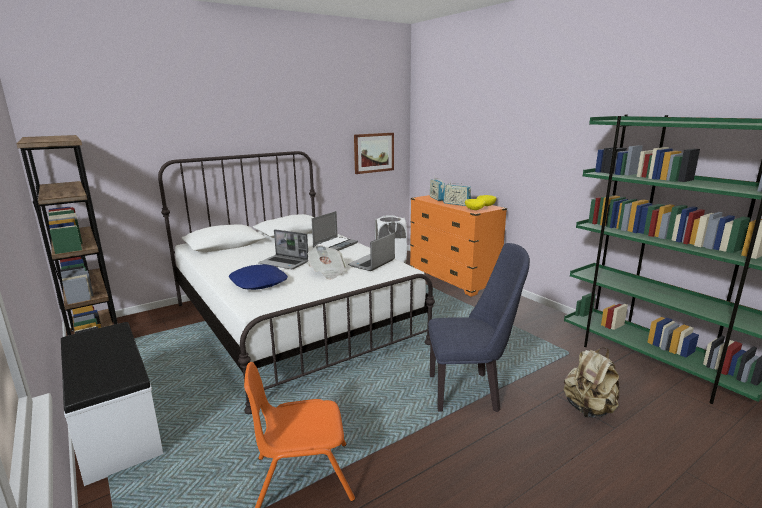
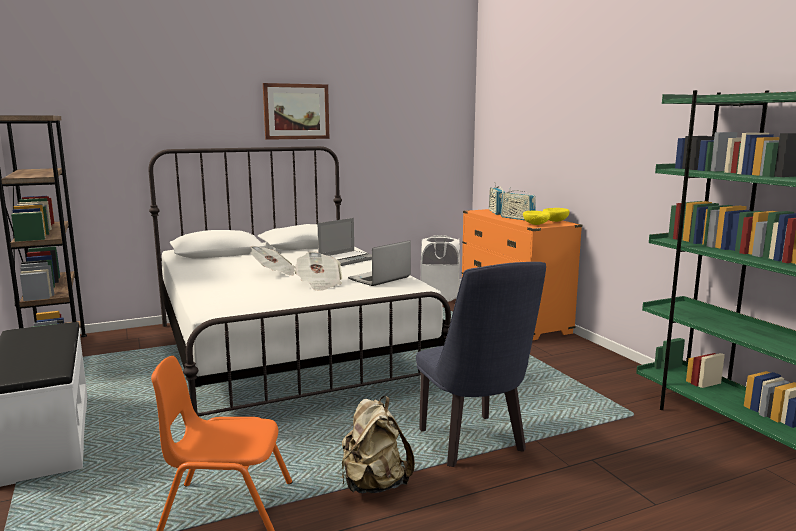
camera: 10 degrees right, 5 degrees down
blue pillow [229,264,288,290] -> none
laptop [258,229,308,269] -> newspaper [250,246,296,276]
picture [354,133,394,174] -> picture moved to [263,83,329,140]
blue chair [428,243,530,412] -> blue chair turned 60 degrees clockwise [416,262,546,467]
beige backpack [564,348,619,418] -> beige backpack moved to [342,396,415,493]

